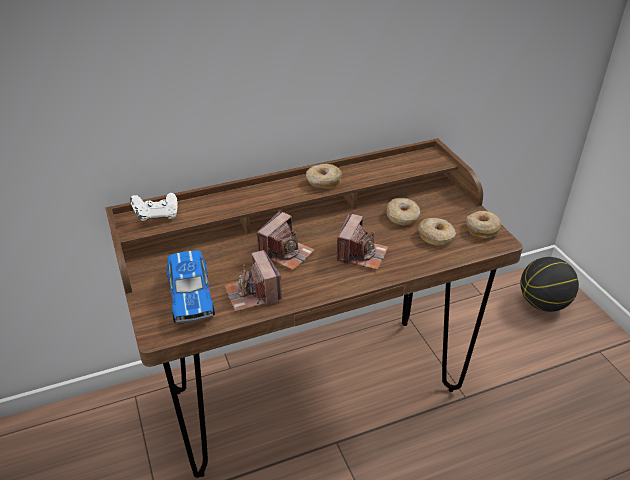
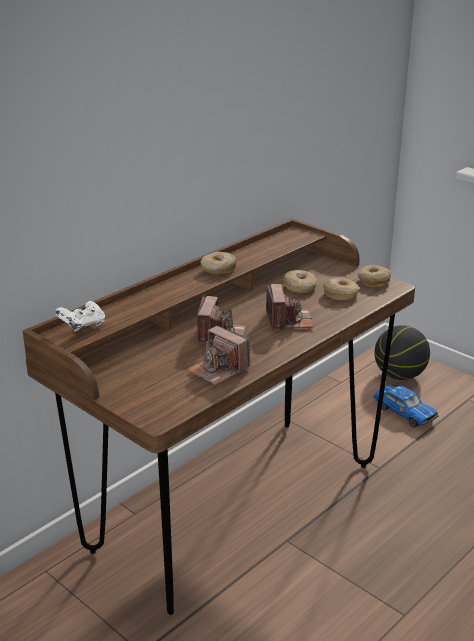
camera: 25 degrees left, 10 degrees down
toy car [166,250,215,324] -> toy car moved to [373,385,439,427]

